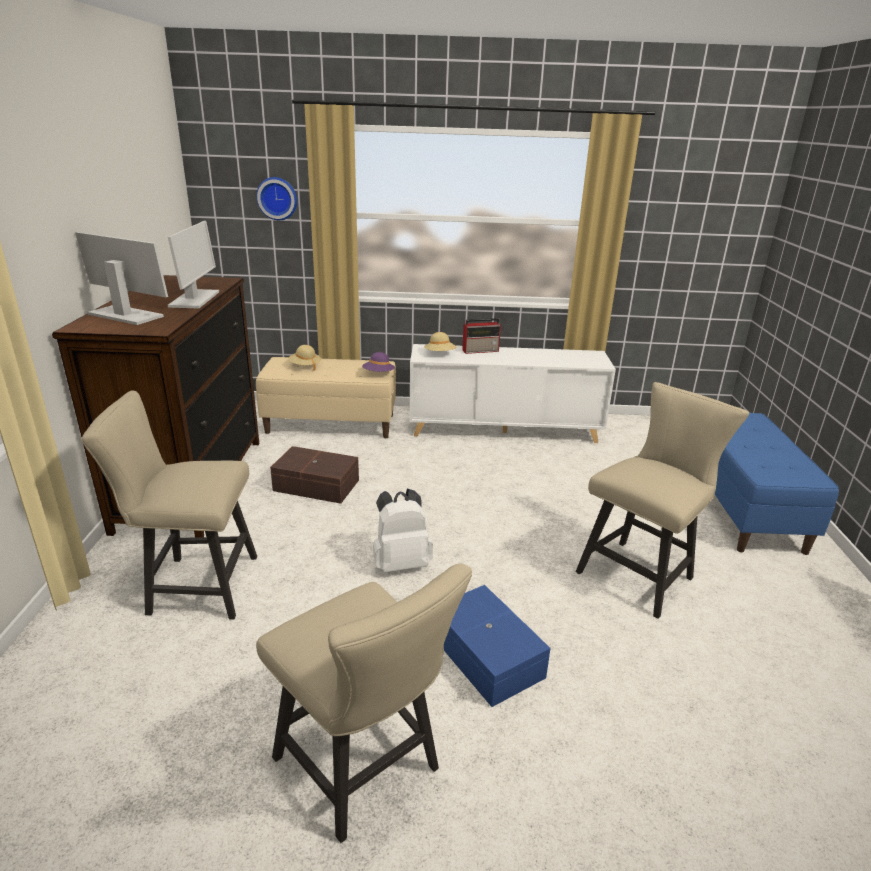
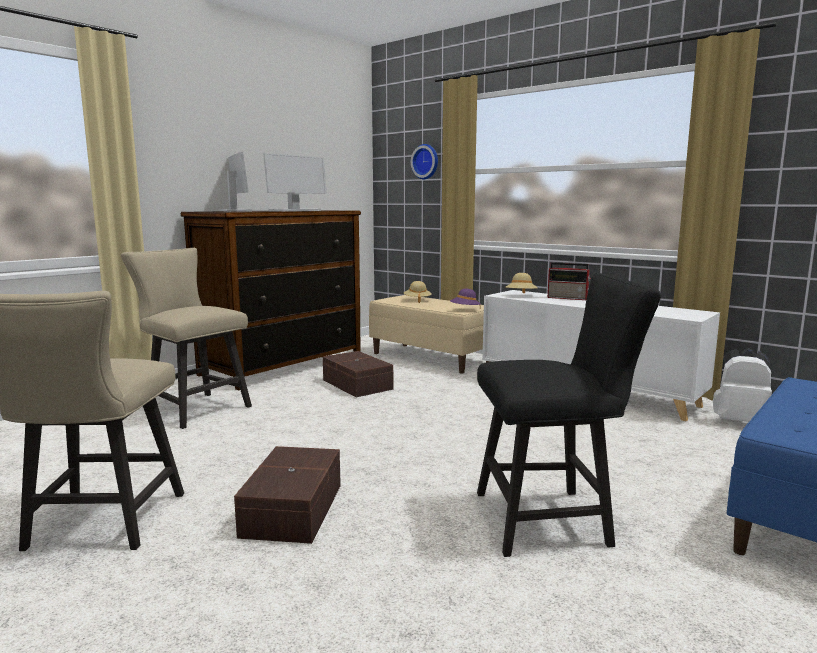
camera: 40 degrees right, 15 degrees down
white backpack [373,488,433,573] -> white backpack moved to [713,348,772,422]
blue storage box [444,585,551,707] -> brown storage box [234,446,341,544]
beige chair [576,382,749,619] -> black chair [477,273,661,557]

